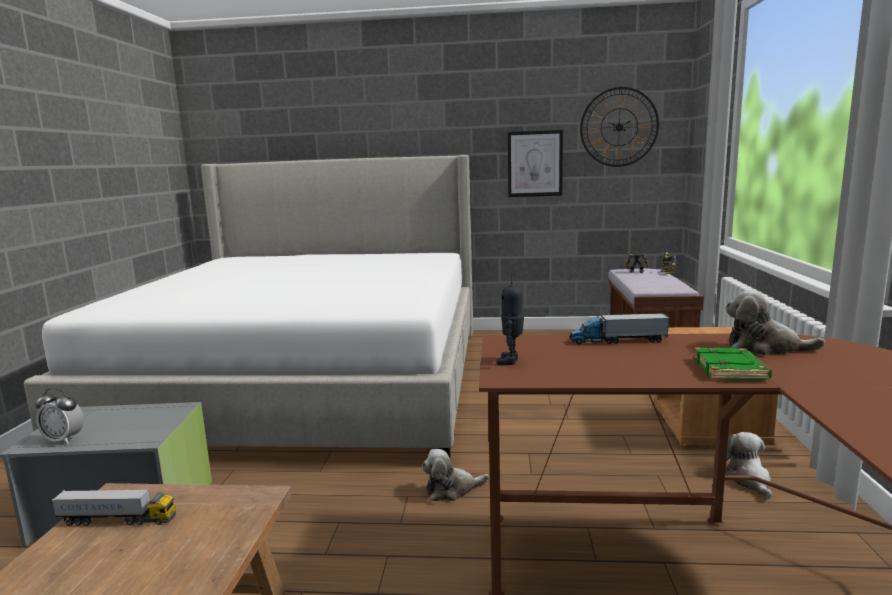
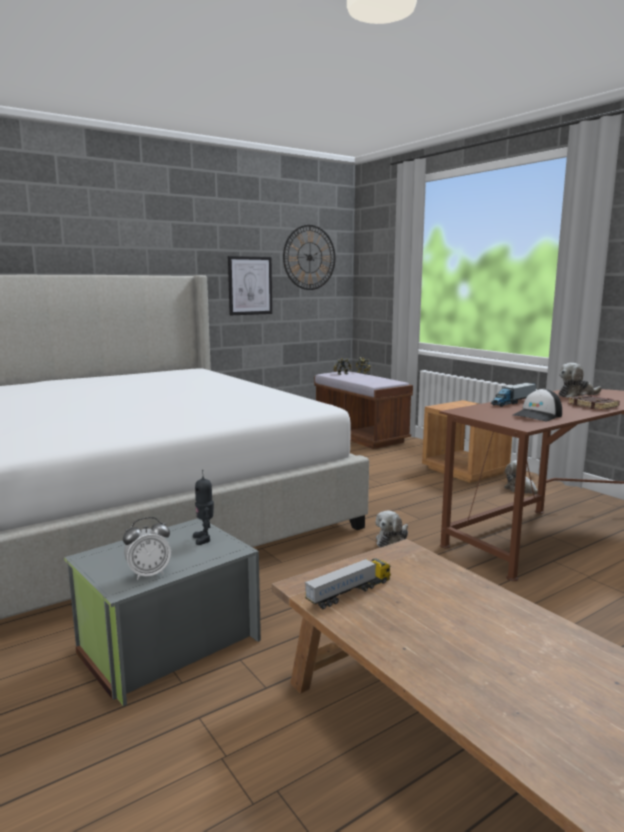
camera: 40 degrees left, 0 degrees up
toy robot [496,274,524,366] -> toy robot moved to [193,470,214,545]
green book [694,348,772,380] -> brown book [568,395,620,410]
none -> cap [513,389,562,421]

